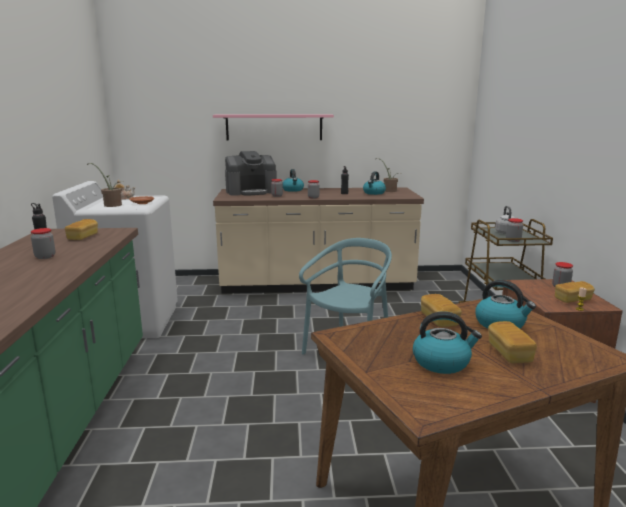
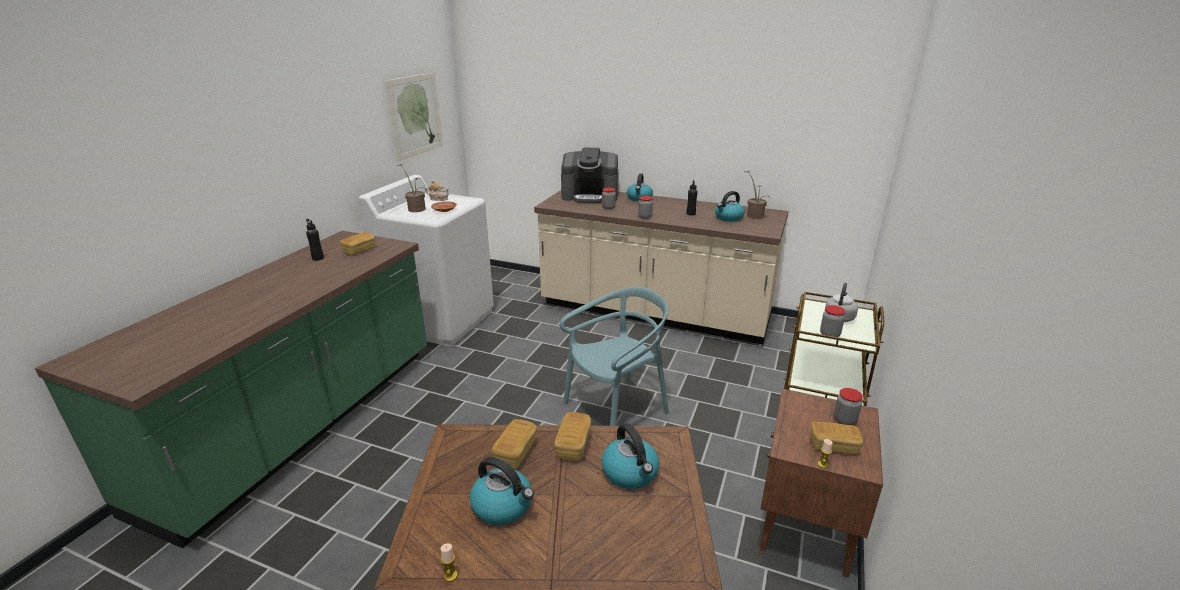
camera: 25 degrees right, 10 degrees up
jar [31,228,55,259] -> none
pink shelf [213,114,334,141] -> none
bread [488,321,537,363] -> bread moved to [492,419,537,470]
none -> picture [386,73,443,161]
none -> candle [440,543,458,582]

